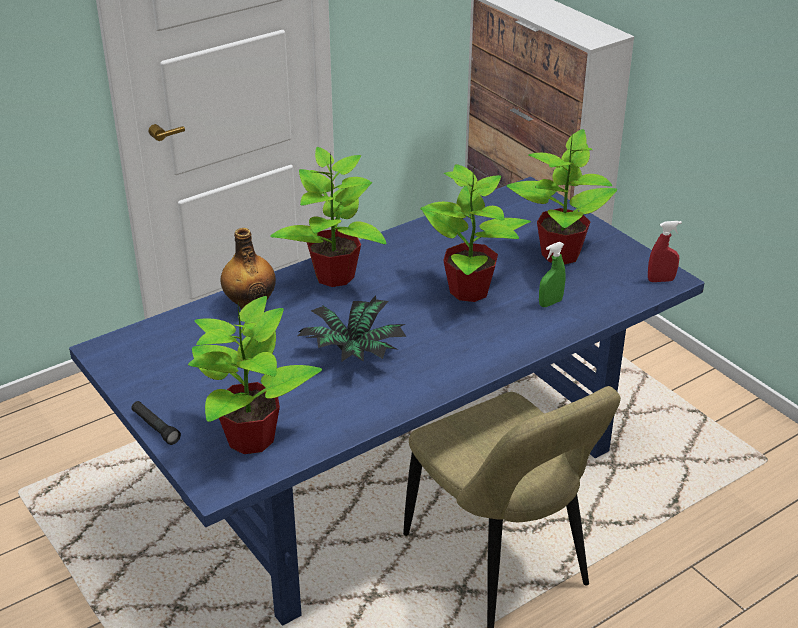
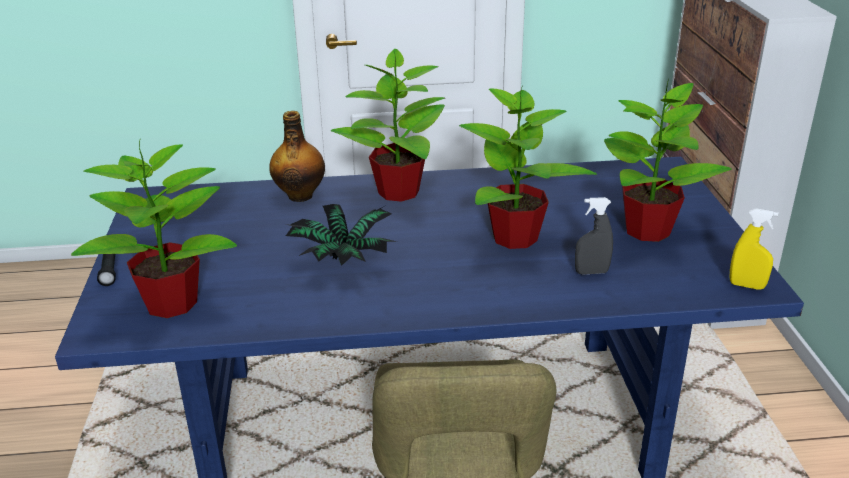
camera: 30 degrees right, 5 degrees down
green spray bottle [539,242,565,307] -> grey spray bottle [575,197,613,275]
red spray bottle [648,221,682,282] -> yellow spray bottle [730,208,779,290]

